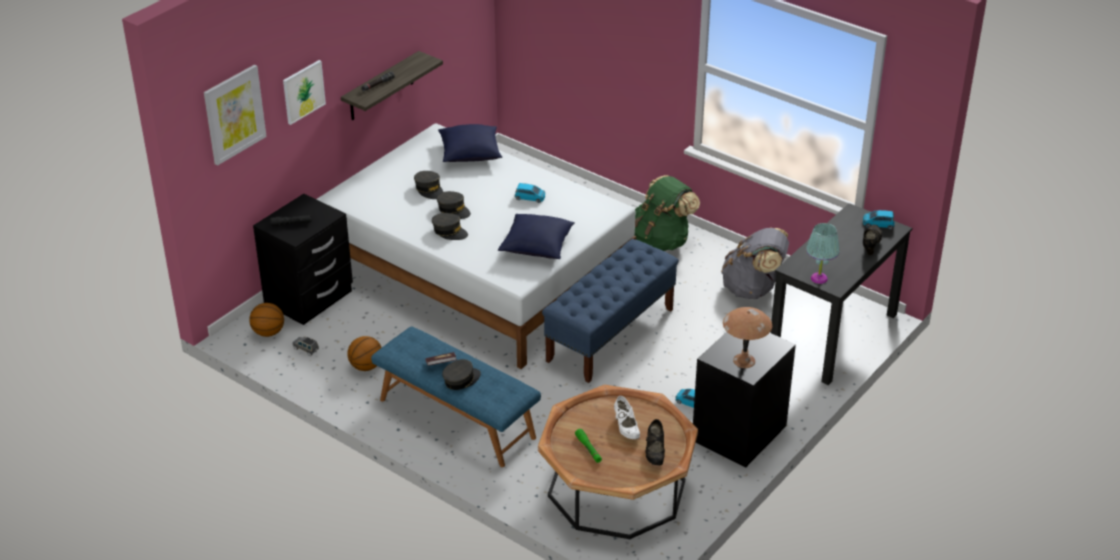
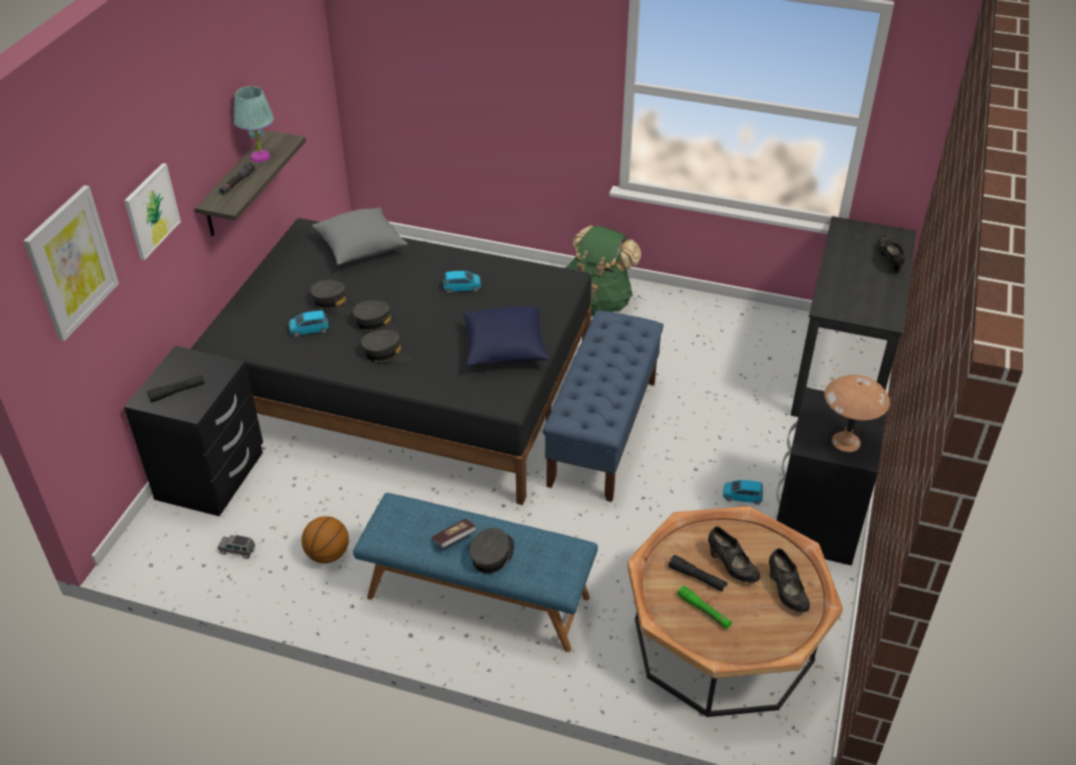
camera: 20 degrees left, 5 degrees up
basketball [249,303,284,337] -> none
white bed [316,123,636,369] -> black bed [191,218,592,505]
blue pillow [438,124,502,162] -> grey pillow [312,207,408,265]
white shoe [614,396,640,439] -> black shoe [708,527,760,583]
grey backpack [721,228,789,299] -> none
turquoise table lamp [806,223,839,284] -> turquoise table lamp moved to [234,86,274,162]
blue toy car [863,210,895,229] -> blue toy car moved to [289,310,328,337]
none -> black flashlight [668,555,727,592]

